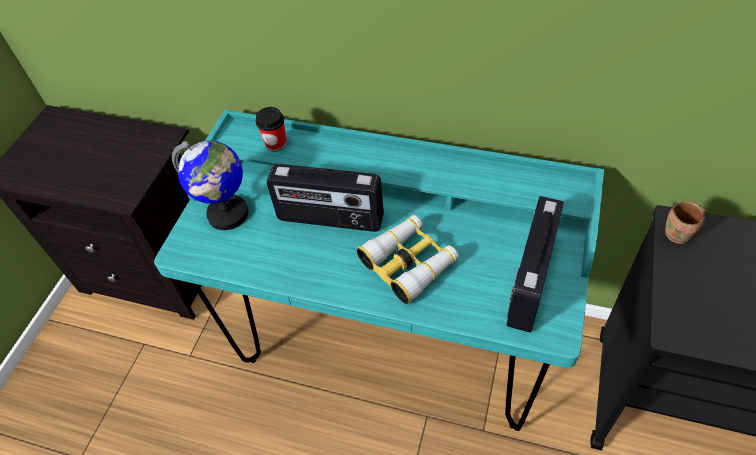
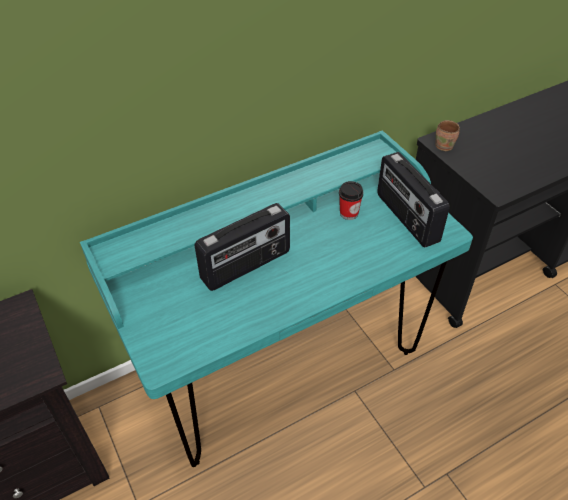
camera: 50 degrees left, 5 degrees down
globe [172,141,248,230] -> none
cup [255,107,287,152] -> cup moved to [339,181,364,220]
binoculars [357,215,459,304] -> none

